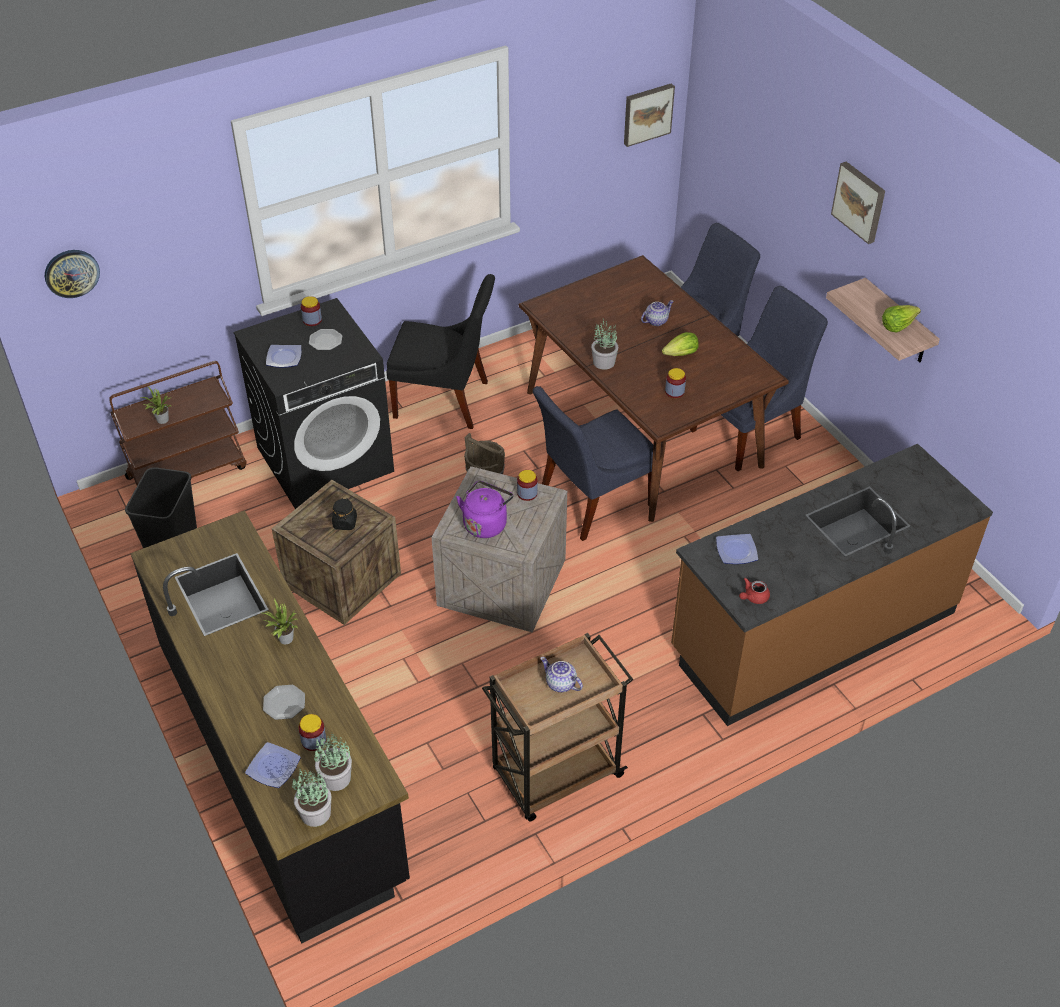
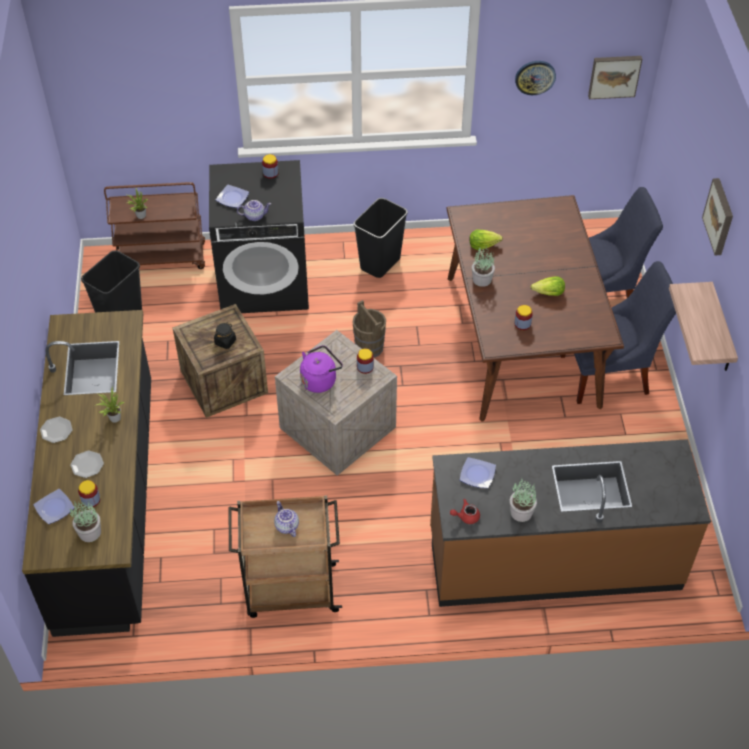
camera: 25 degrees right, 5 degrees up
wall clock [45,250,100,298] -> wall clock moved to [515,61,556,95]
potted plant [292,769,331,827] -> potted plant moved to [510,478,537,522]
plate [309,329,342,350] -> plate moved to [40,417,73,443]
black chair [386,274,495,429] -> black trash can [353,198,408,278]
blue chair [533,386,653,541] -> none
teapot [641,300,674,326] -> teapot moved to [237,200,271,221]
lettuce [882,305,921,333] -> lettuce moved to [470,230,503,250]

